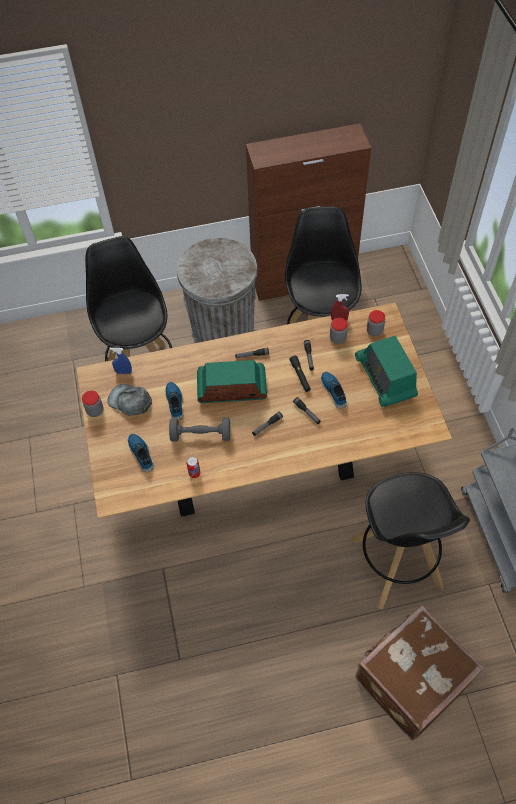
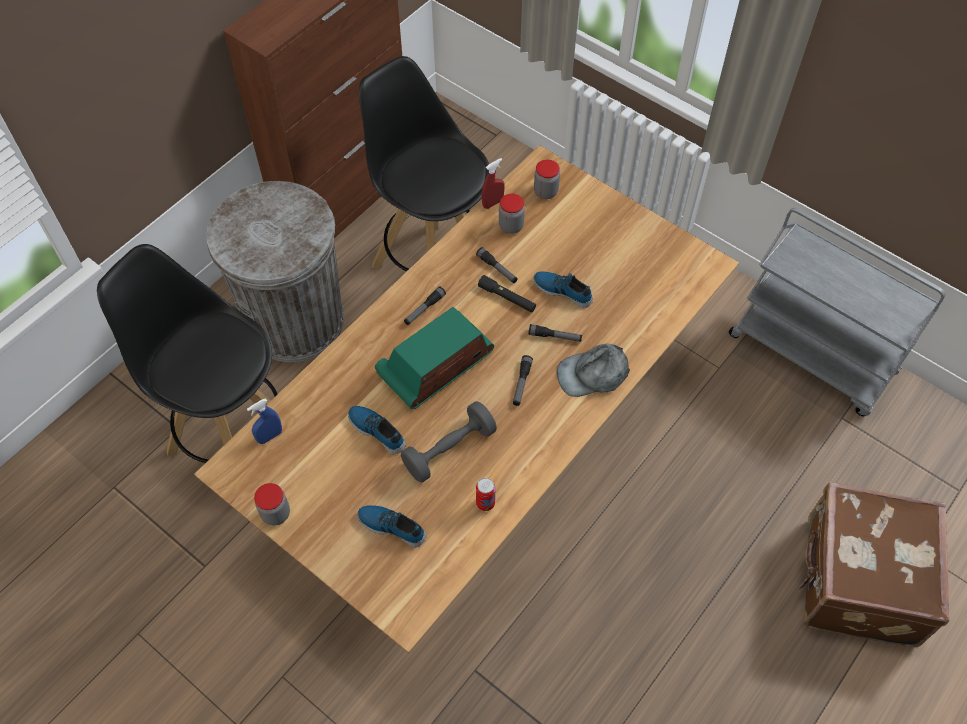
camera: 40 degrees left, 0 degrees up
grey cap [107,384,152,416] -> grey cap moved to [557,344,630,397]
black stool [351,472,470,610] -> none
radio [355,336,418,407] -> none

